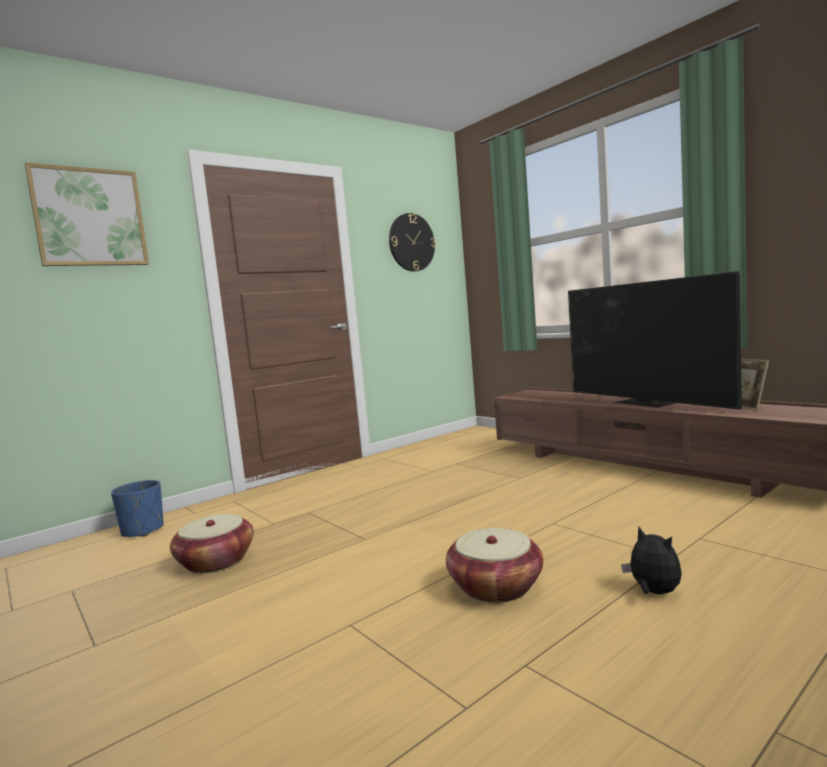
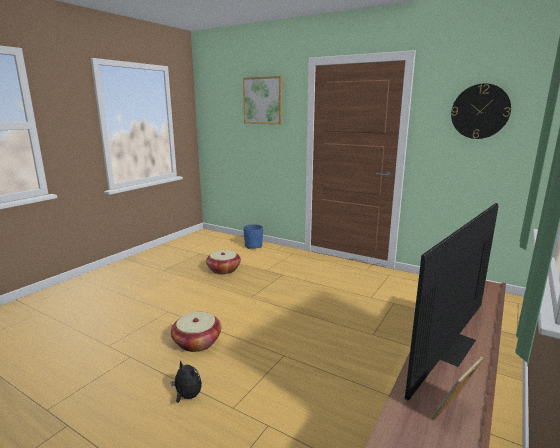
camera: 70 degrees right, 10 degrees up
plush toy [621,527,682,594] -> plush toy turned 90 degrees counterclockwise [171,360,202,403]

